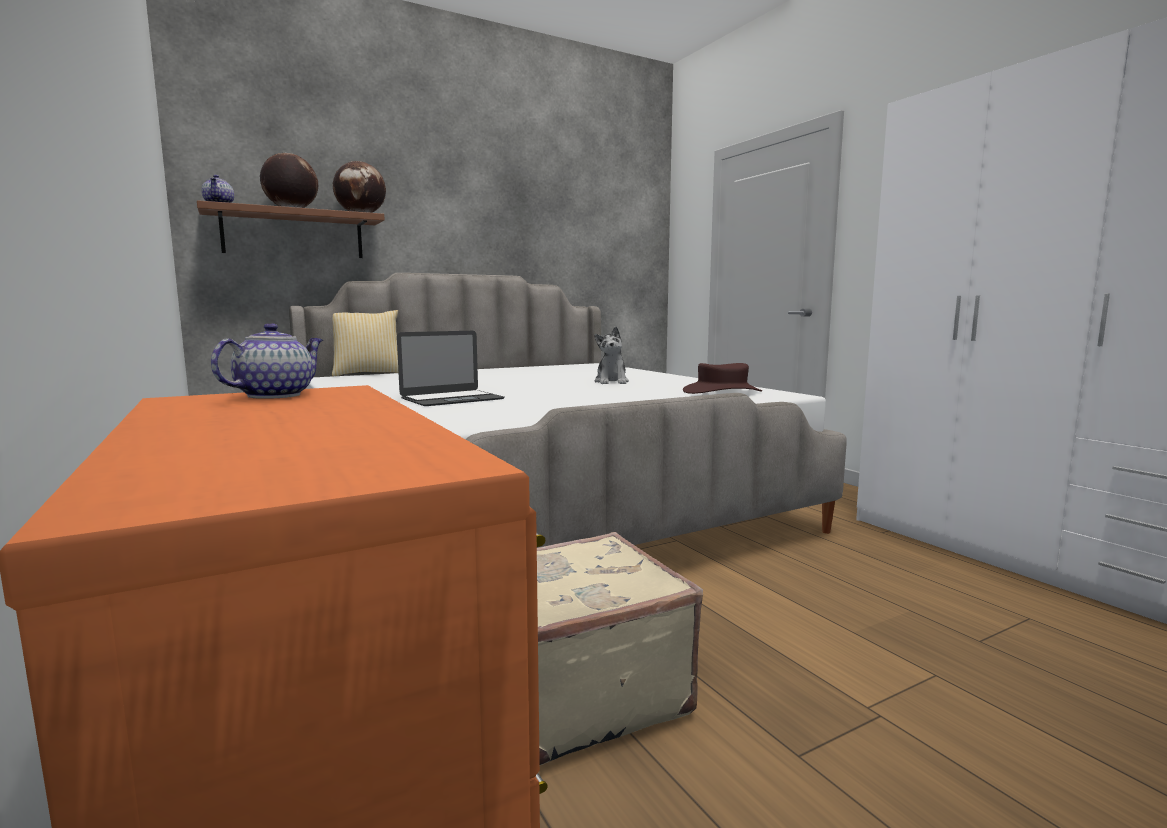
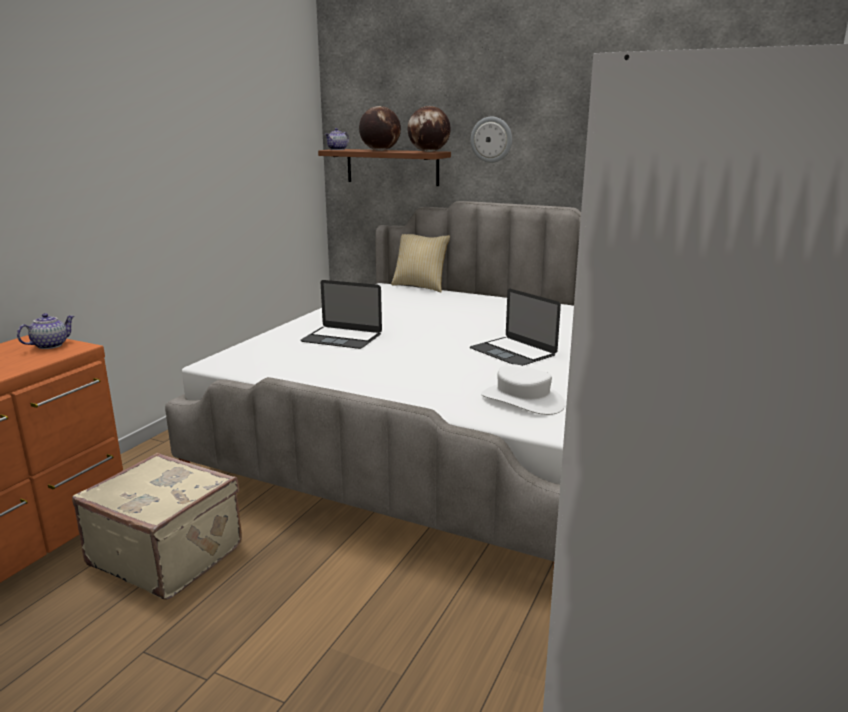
camera: 55 degrees right, 10 degrees up
teapot [211,323,323,399] -> teapot turned 45 degrees counterclockwise [17,313,74,349]
plush toy [594,327,629,384] -> laptop [470,289,561,366]
brown hat [683,363,762,394] -> white hat [481,364,565,415]
none -> wall clock [471,117,512,163]

